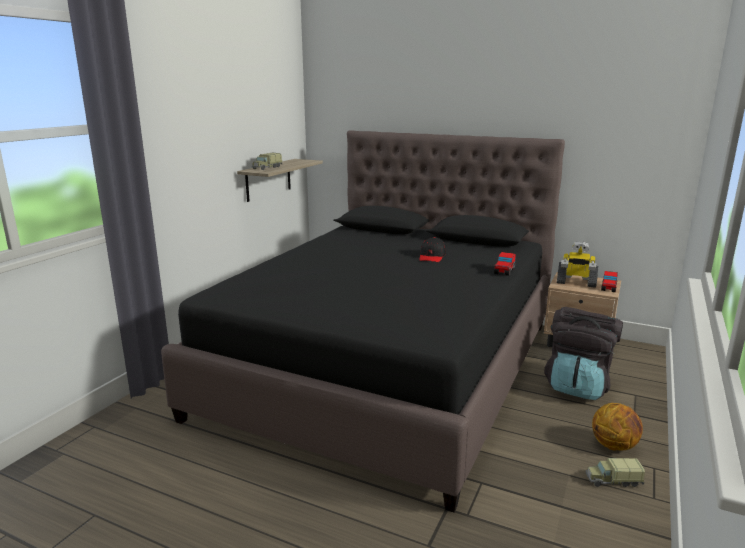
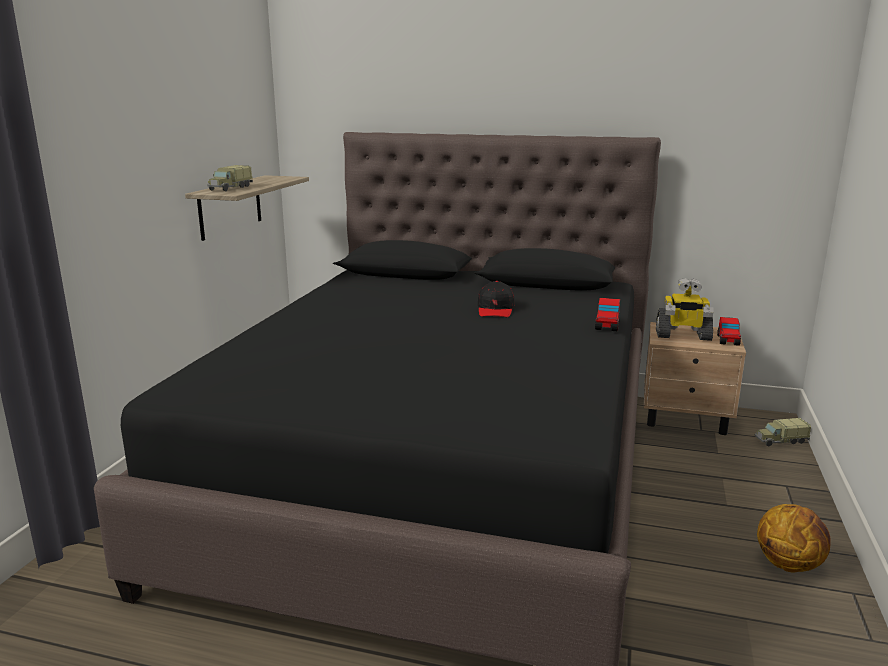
camera: 10 degrees left, 0 degrees up
black backpack [544,307,623,400] -> none
toy truck [586,458,645,487] -> toy truck moved to [755,418,811,446]

